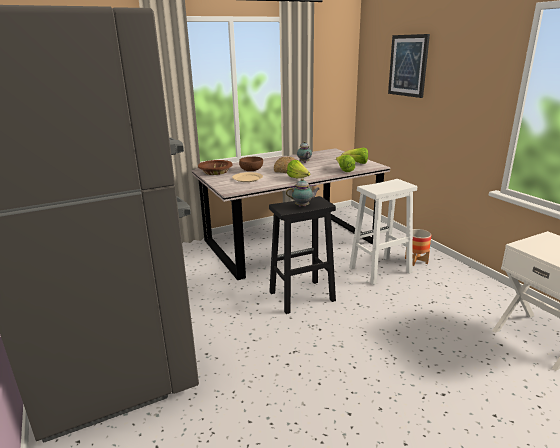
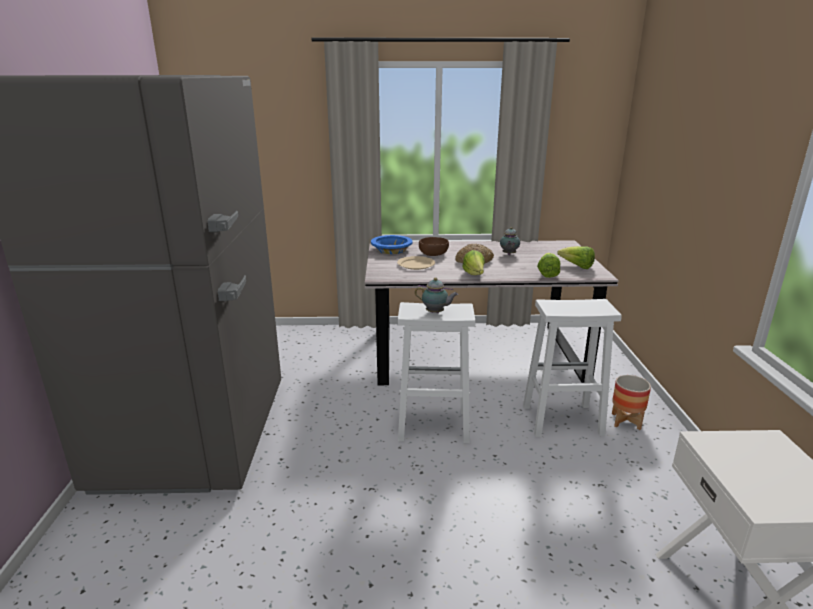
camera: 25 degrees right, 0 degrees up
brown bowl [198,160,232,175] -> blue bowl [371,235,412,254]
black stool [269,196,336,314] -> white stool [398,302,475,443]
picture [388,34,430,98] -> none

